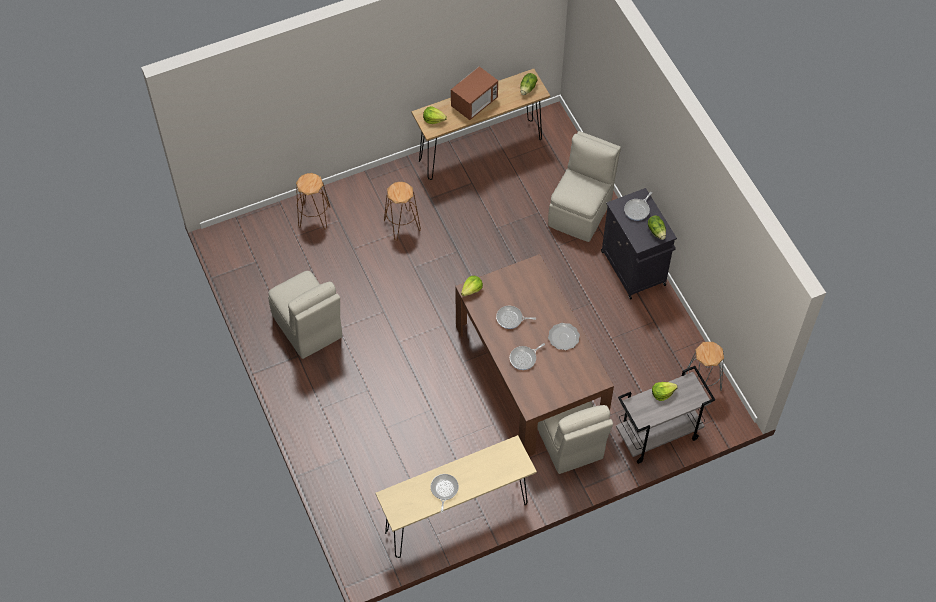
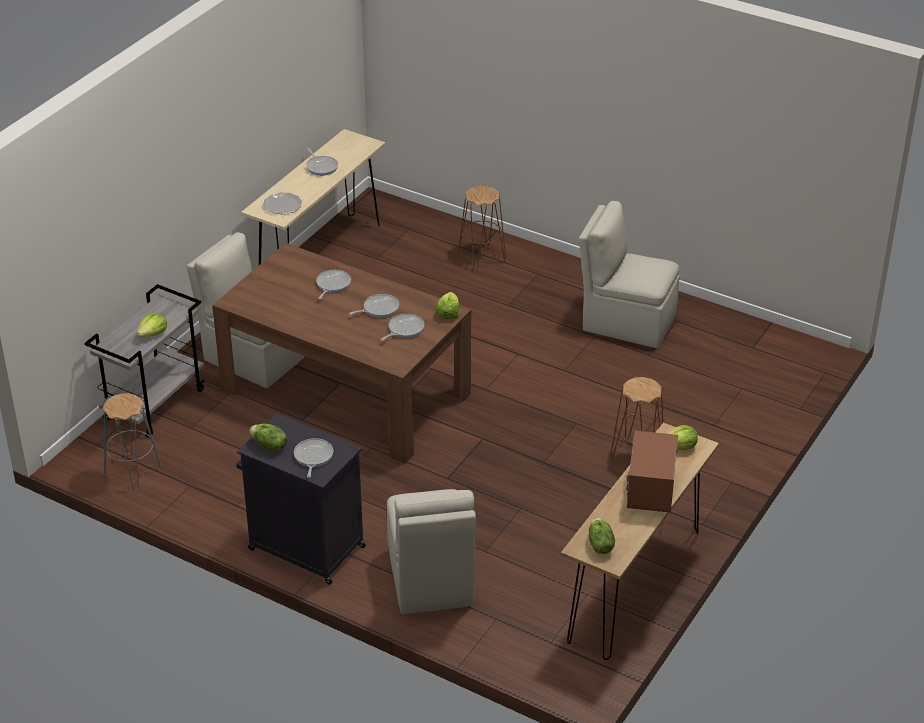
camera: 145 degrees right, 20 degrees down
brown stool [296,173,330,230] -> brown stool moved to [458,185,506,271]
plate [548,323,580,350] -> plate moved to [263,192,302,214]
none -> frying pan [381,314,424,341]

